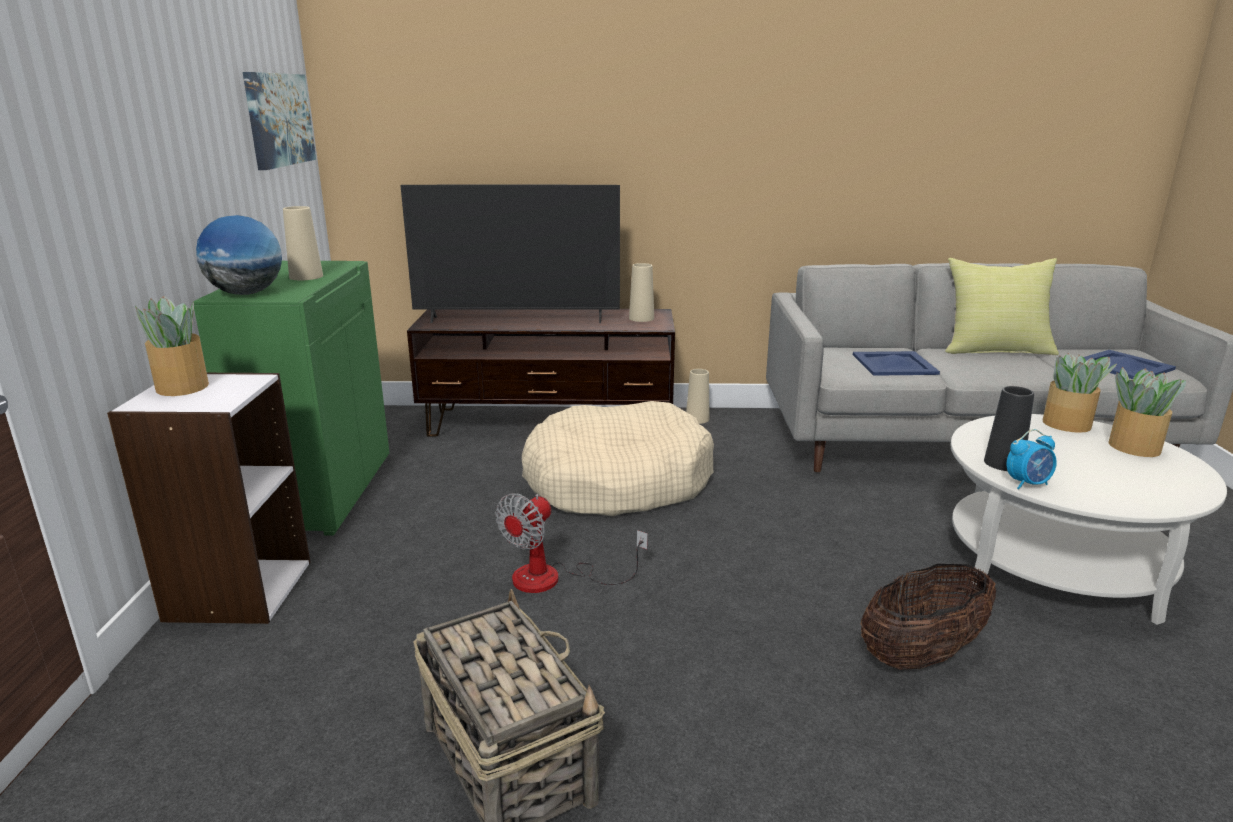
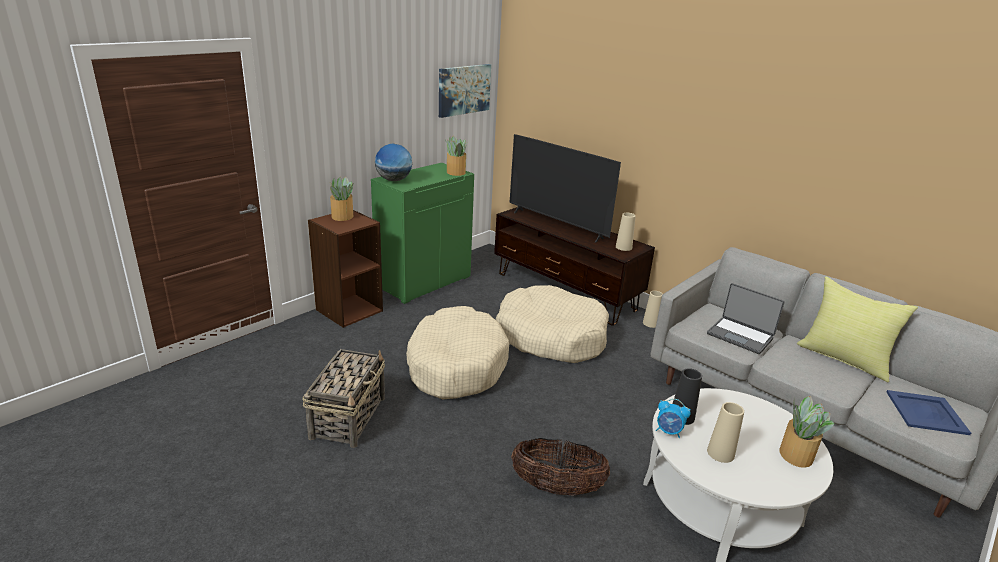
camera: 40 degrees right, 5 degrees up
white bookcase [107,373,310,624] -> brown bookcase [308,210,383,328]
beige vase [283,206,323,280] -> beige vase moved to [707,402,744,463]
fan [495,493,648,593] -> beige dog bed [406,306,509,399]
blue tray [853,351,940,376] -> laptop [707,283,785,354]
potted plant [1043,353,1117,433] -> potted plant moved to [445,136,467,176]

